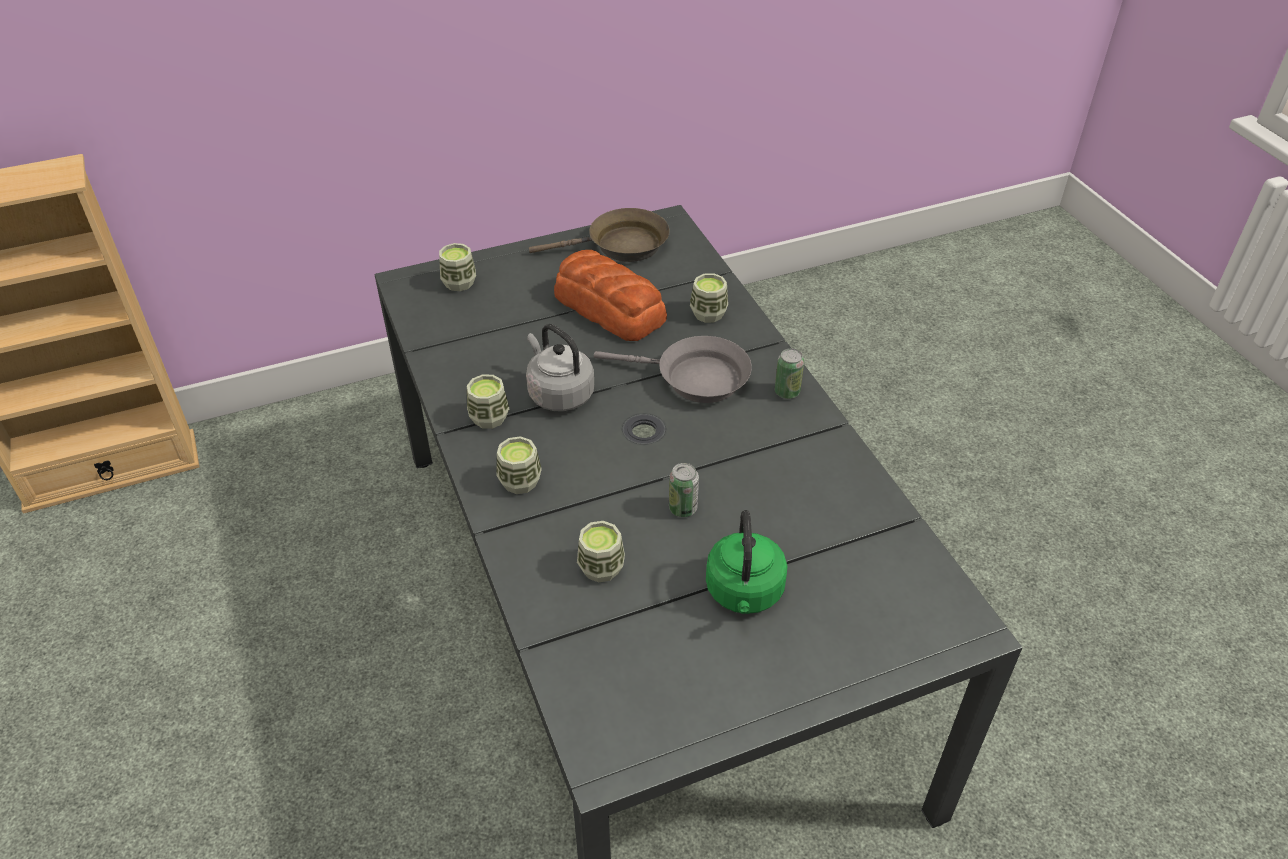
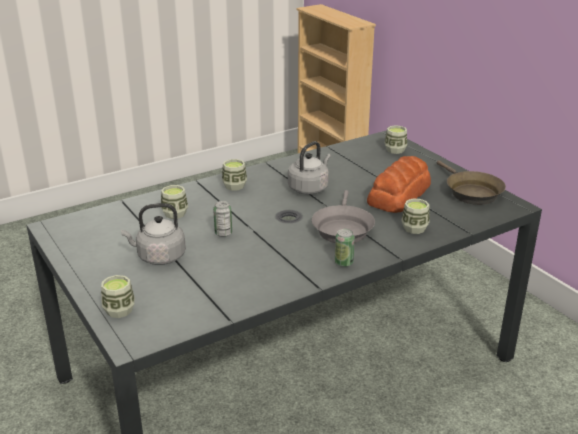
camera: 80 degrees right, 15 degrees down
cup [467,374,509,429] -> cup moved to [101,275,135,318]
green kettle [706,510,788,614] -> grey kettle [121,203,186,265]

